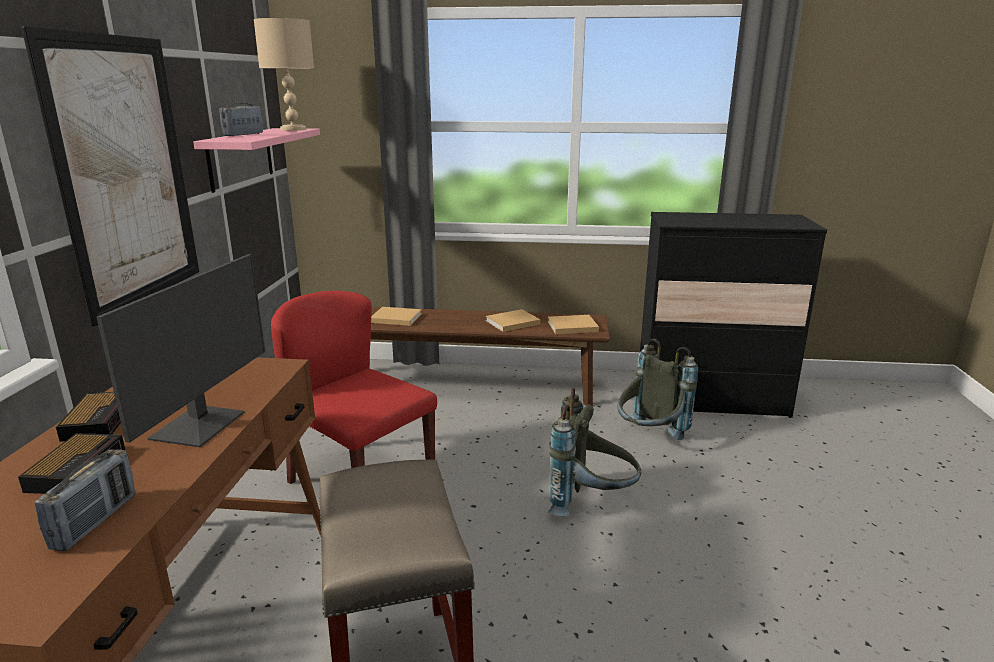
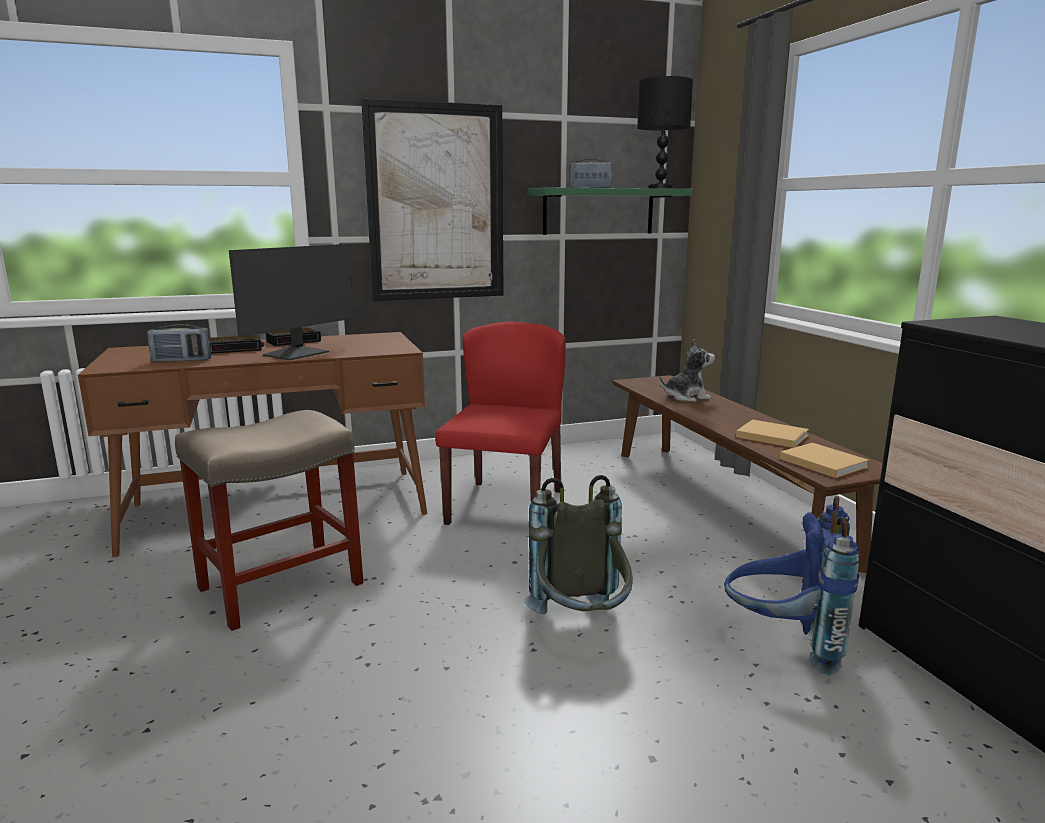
camera: 65 degrees right, 5 degrees down
monitor [97,254,265,447] -> monitor turned 45 degrees counterclockwise [229,244,355,360]
pink shelf [193,128,320,193] -> green shelf [527,187,692,235]
beige table lamp [254,18,314,131] -> black table lamp [637,76,693,189]
beige book [371,307,421,326] -> plush toy [659,339,715,402]
grey backpack [617,339,698,440] -> blue backpack [724,496,860,675]

